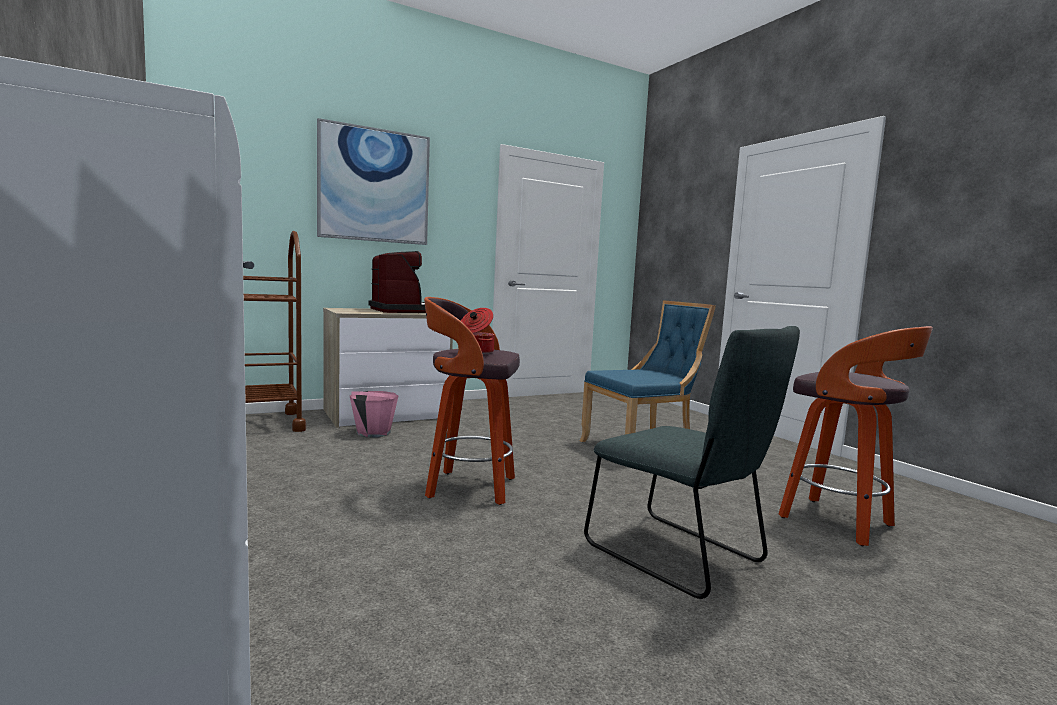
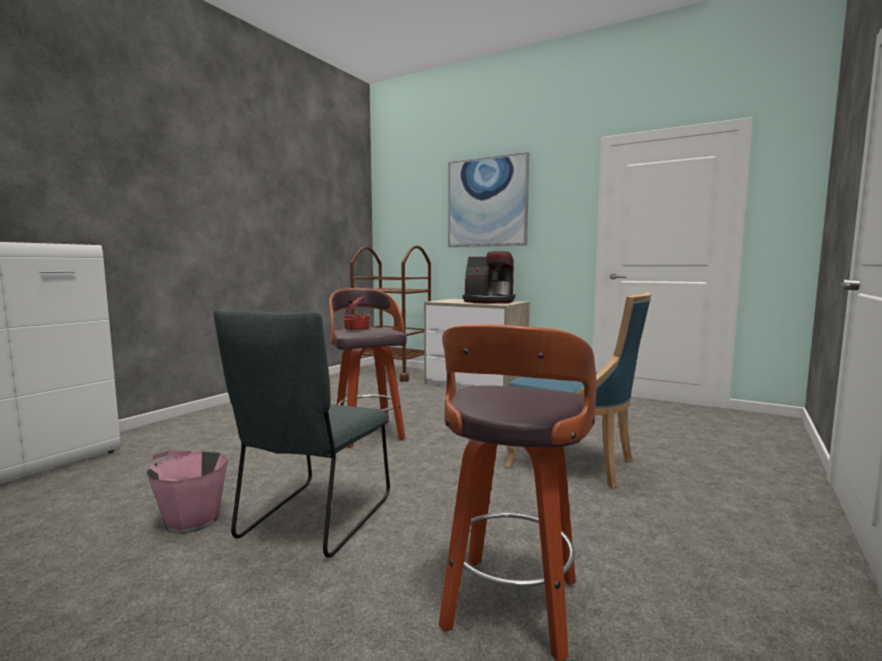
camera: 60 degrees right, 0 degrees up
pink bucket [350,391,398,438] -> pink bucket moved to [146,451,228,534]
coffee machine [369,251,426,313] -> coffee machine turned 75 degrees clockwise [463,251,515,304]

